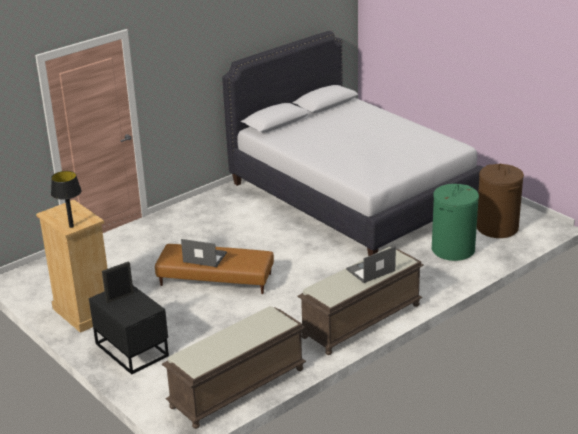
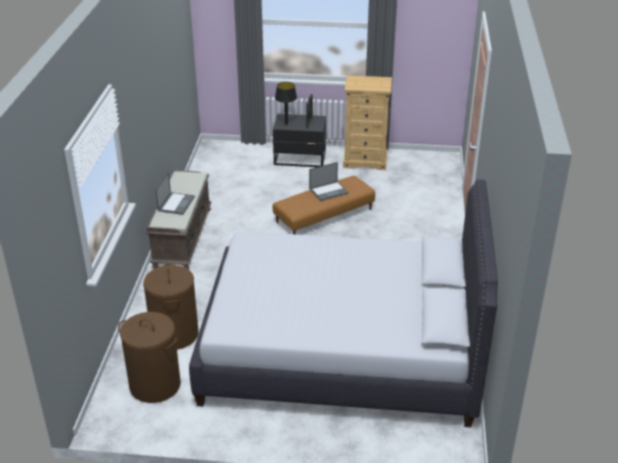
camera: 135 degrees right, 5 degrees up
black table lamp [51,171,82,228] -> black table lamp moved to [275,82,297,125]
brown bench [162,306,306,429] -> none
green laundry basket [432,184,479,261] -> brown laundry basket [143,264,199,350]

